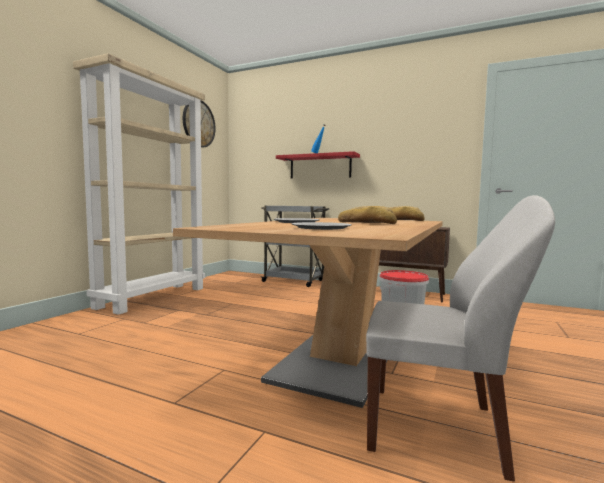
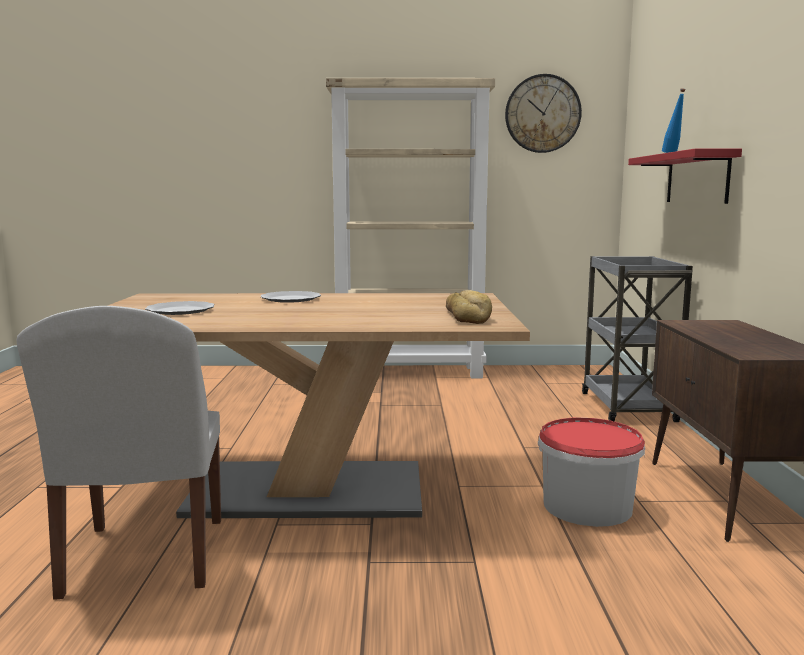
camera: 65 degrees right, 5 degrees up
bread [338,206,397,224] -> none

